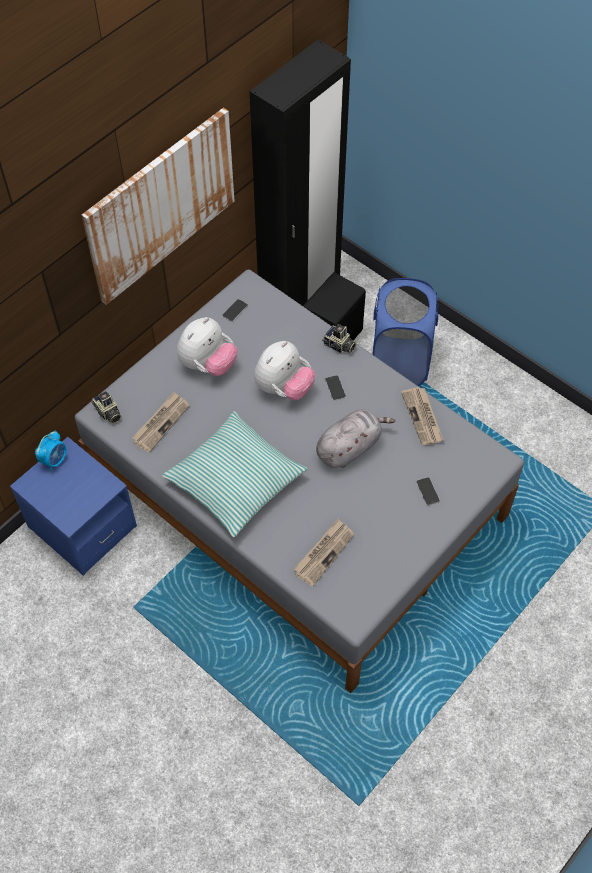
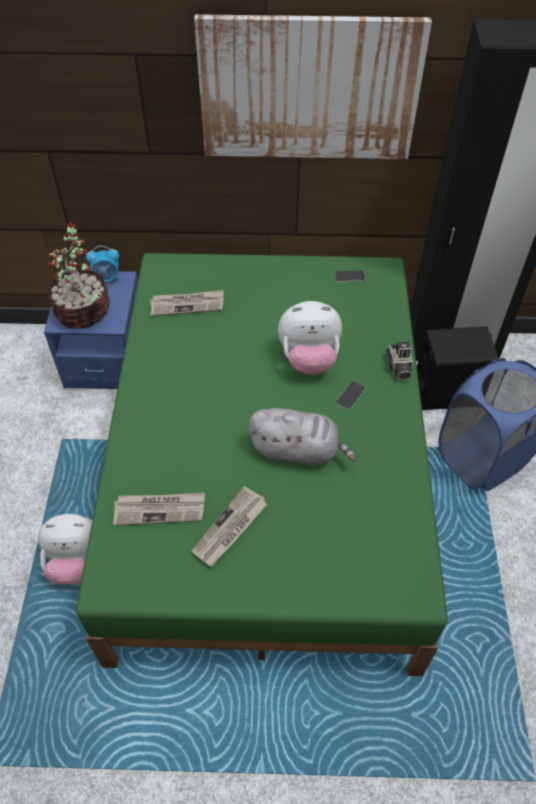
camera: 50 degrees right, 5 degrees down
grey bed [75,269,524,693] -> green bed [76,253,448,676]
camera [92,391,121,424] -> none
pillow [162,411,308,537] -> none
plush toy [177,317,238,376] -> plush toy moved to [38,514,93,585]
newspaper [401,387,443,446] -> newspaper moved to [191,486,267,567]
phone [416,477,440,506] -> none
none -> potted plant [48,222,110,328]

